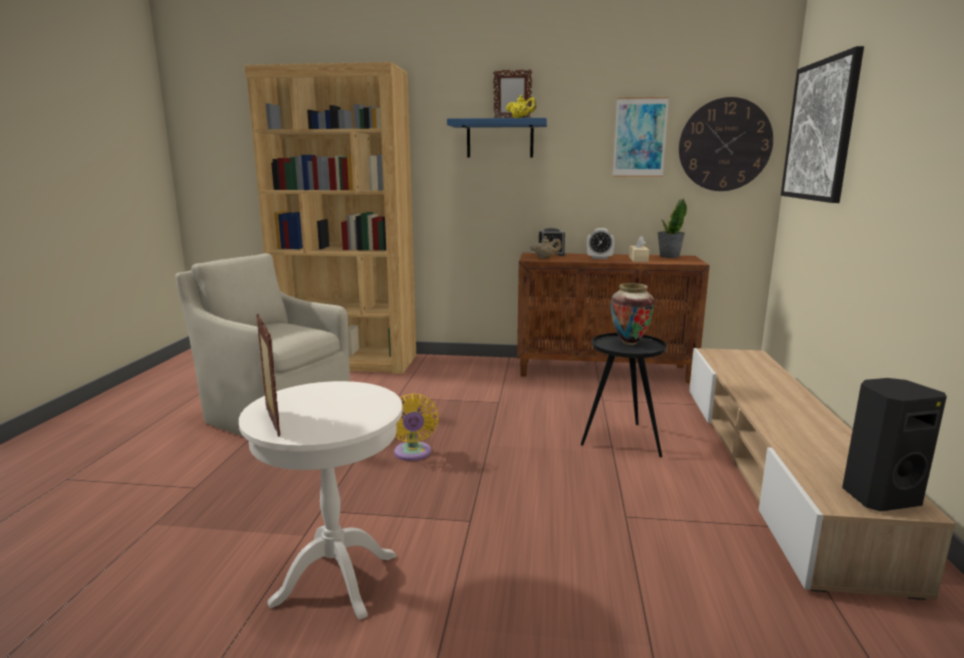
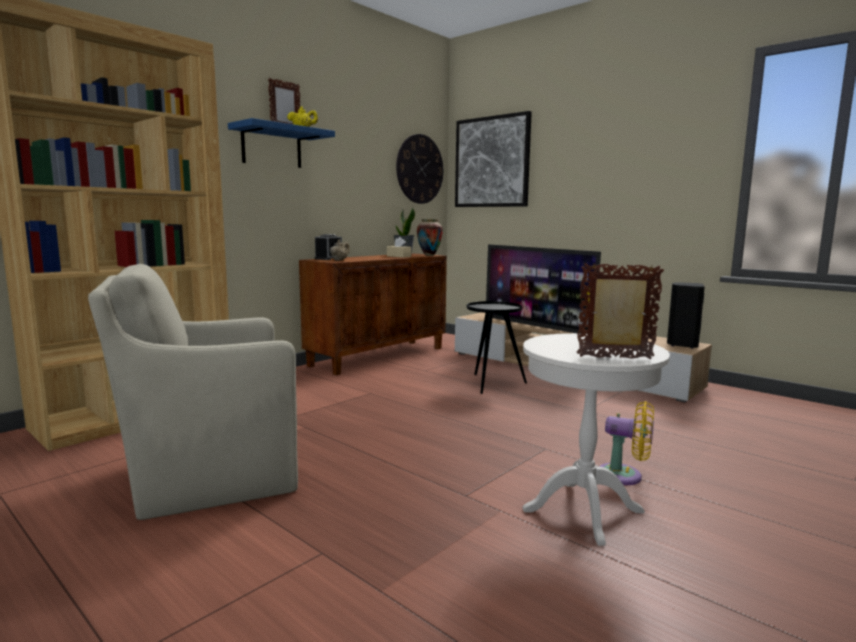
camera: 55 degrees left, 5 degrees down
yellow fan [394,394,439,461] -> yellow fan moved to [599,401,654,485]
alarm clock [587,228,614,259] -> none
vase [611,283,655,345] -> vase moved to [417,219,443,256]
picture [612,97,669,177] -> none
none -> television [486,244,601,333]

